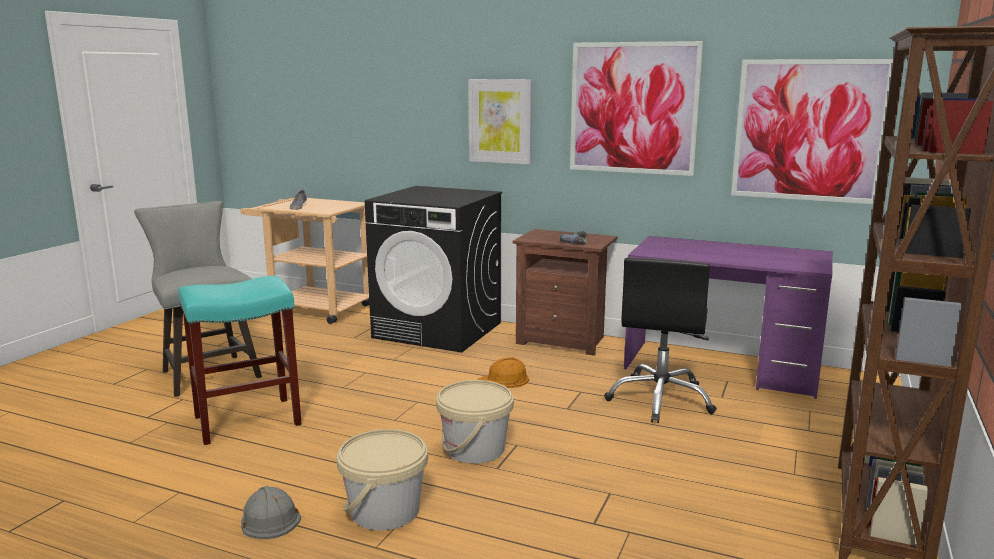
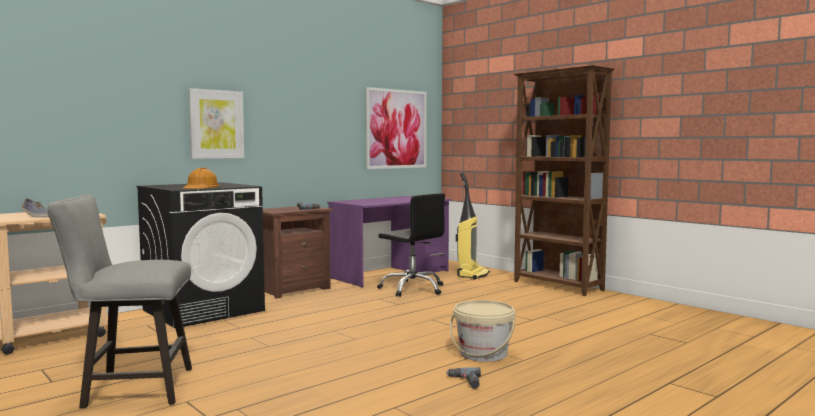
camera: 65 degrees left, 10 degrees down
turquoise stool [178,276,302,445] -> none
grey hard hat [241,486,301,539] -> power drill [446,367,481,389]
beige bucket [436,380,514,464] -> none
orange hard hat [477,357,529,388] -> orange hard hat moved to [183,168,220,189]
picture [570,41,703,176] -> none
none -> vacuum cleaner [456,172,490,279]

